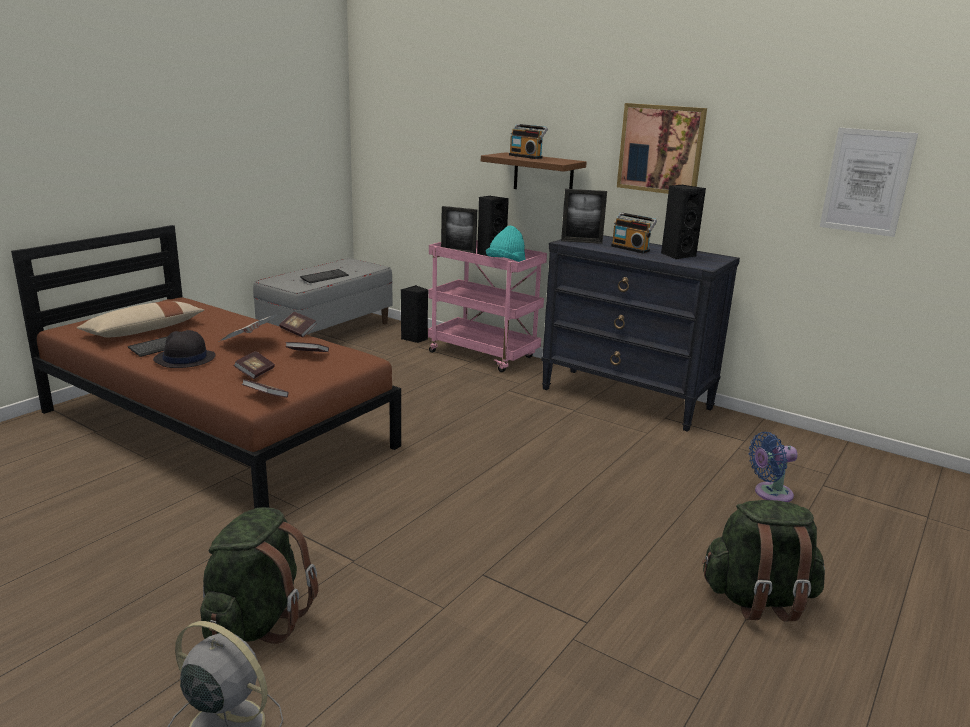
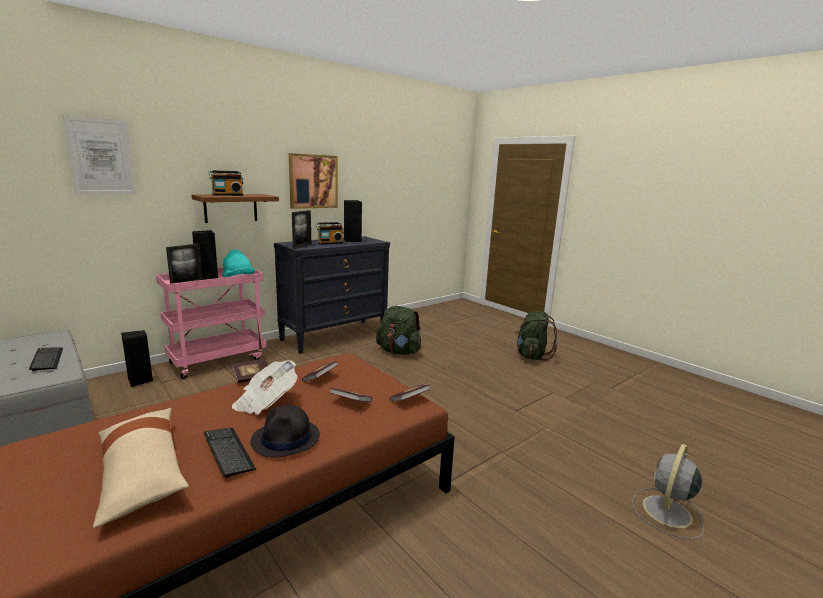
camera: 75 degrees left, 5 degrees down
green backpack [200,507,318,644] -> green backpack moved to [376,306,421,355]
blue fan [749,432,798,502] -> none
picture [820,127,918,237] -> picture moved to [62,115,136,194]

